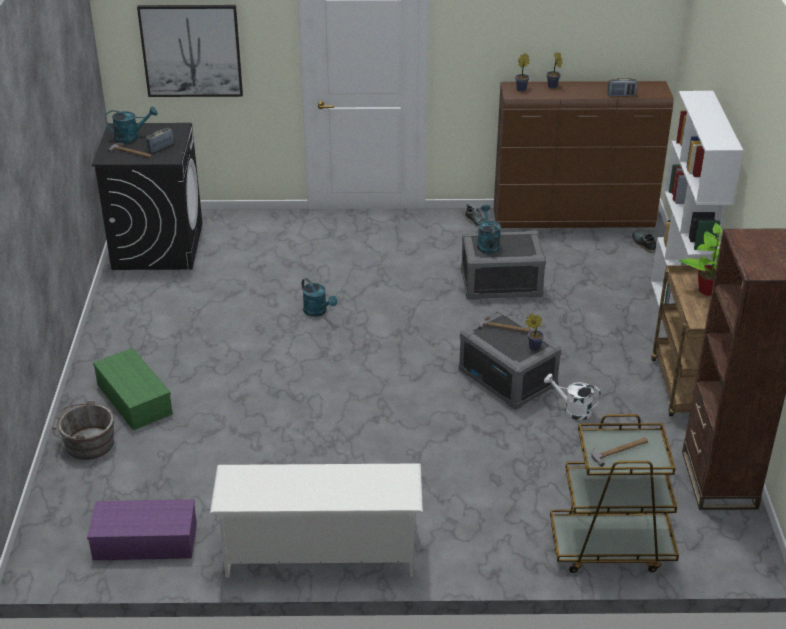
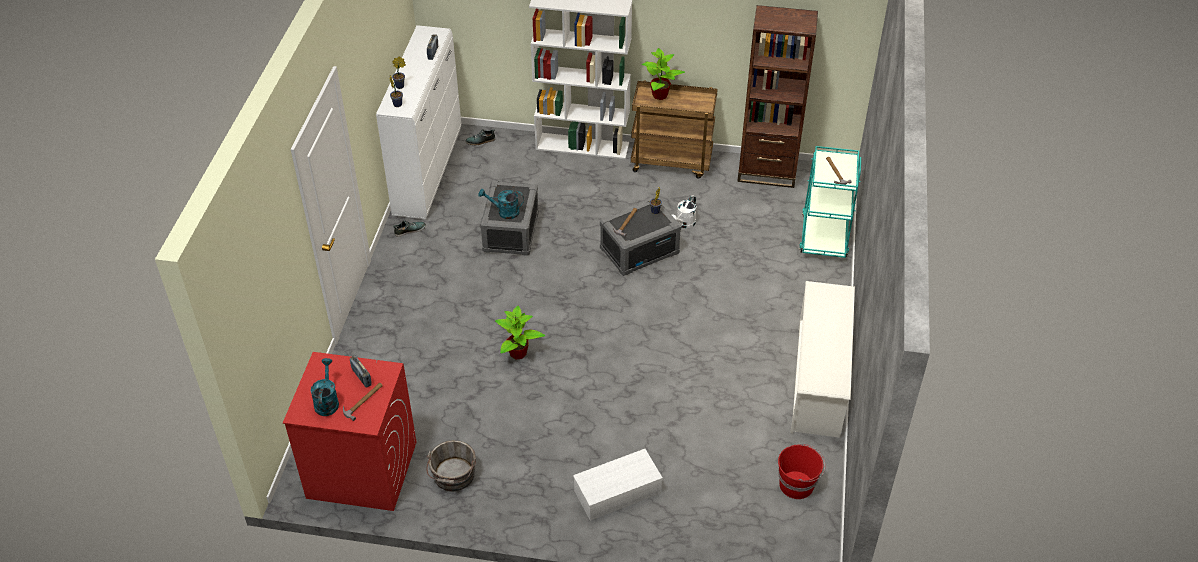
camera: 80 degrees left, 10 degrees up
grey bucket [52,400,114,460] -> grey bucket moved to [427,440,476,491]
purple storage box [87,499,197,560] -> red bucket [778,444,825,499]
black washing machine [92,123,203,270] -> red washing machine [283,352,416,511]
green storage box [93,348,173,431] -> white storage box [573,449,663,521]
picture [137,5,243,97] -> none
turquoise watering can [301,278,337,317] -> potted plant [495,305,545,359]
brown dresser [494,81,674,228] -> white dresser [376,25,461,219]
brown cart [550,414,679,573] -> turquoise cart [799,146,861,258]

